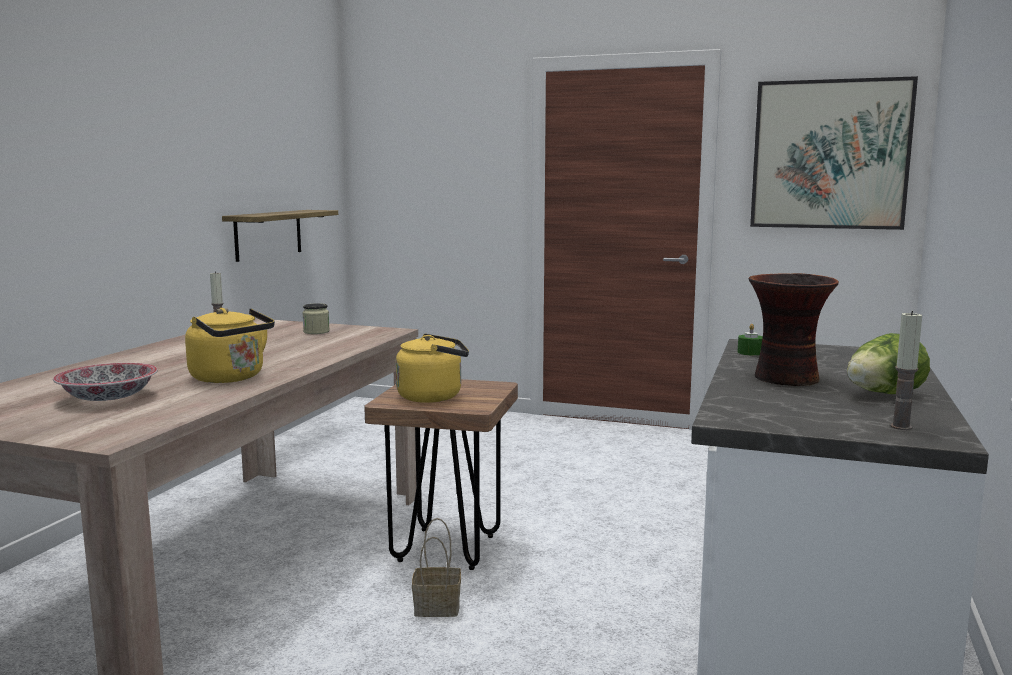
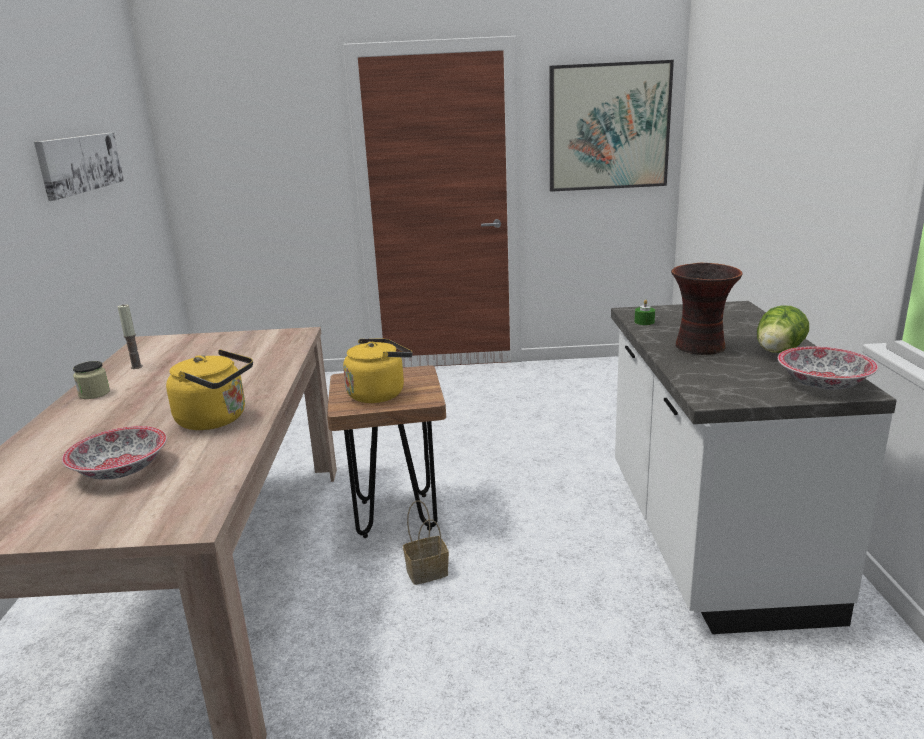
camera: 20 degrees left, 10 degrees up
shelf [222,210,338,262] -> none
jar [302,303,330,334] -> jar moved to [73,361,110,399]
candle [890,311,922,430] -> bowl [778,346,878,390]
none -> picture [34,133,124,201]

